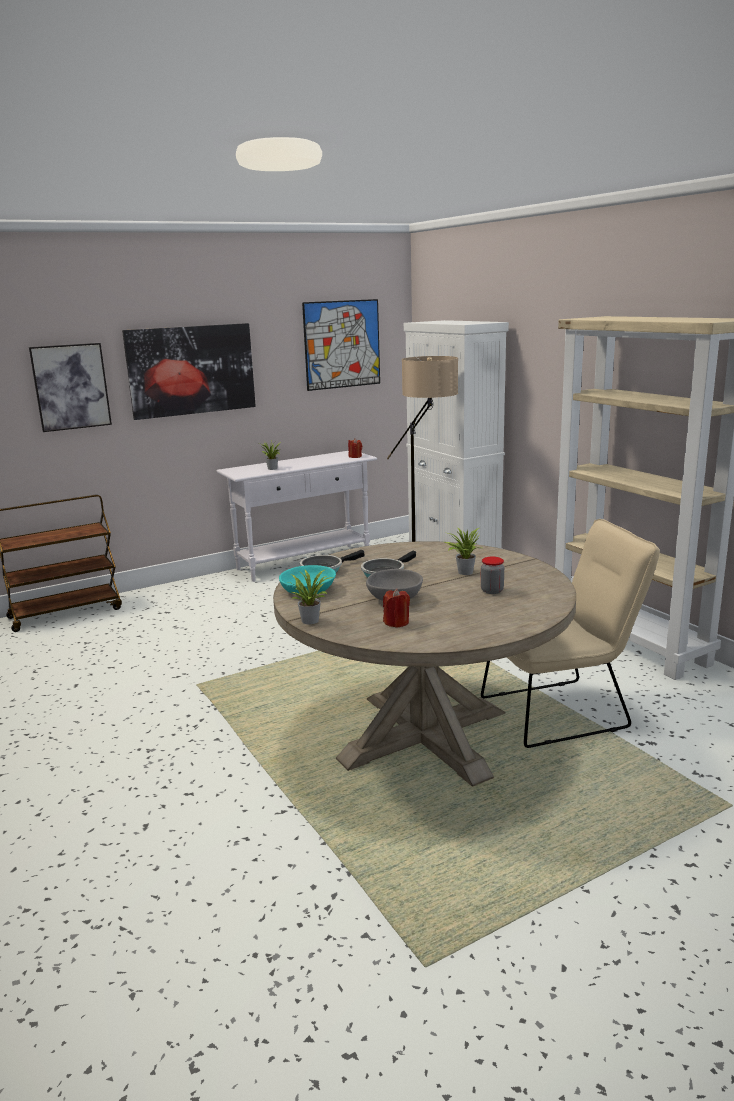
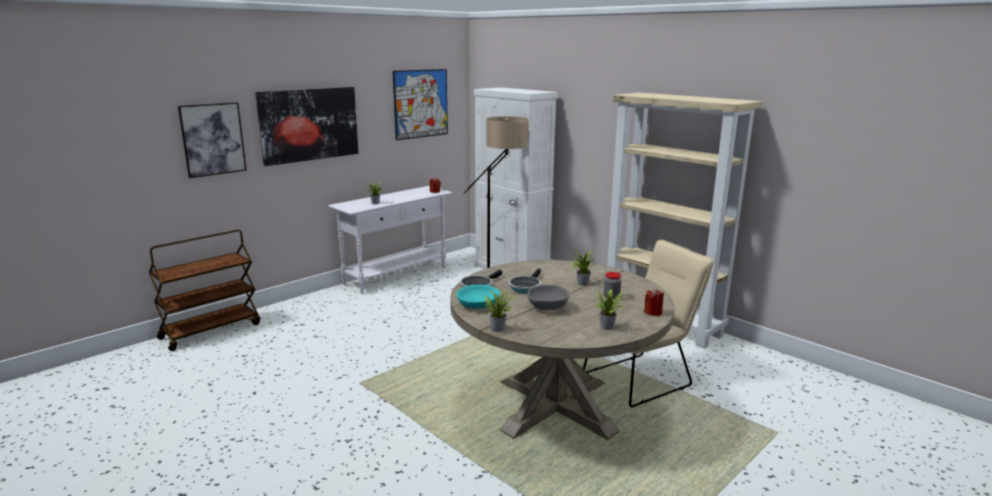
camera: 15 degrees left, 0 degrees up
red candle [383,589,410,628] -> red candle moved to [644,289,664,316]
none -> potted plant [595,288,625,330]

